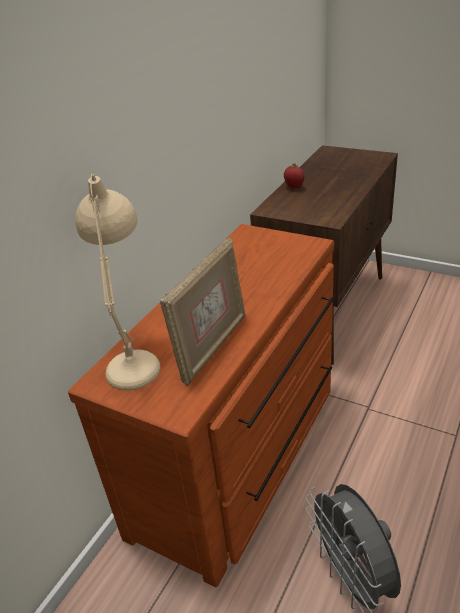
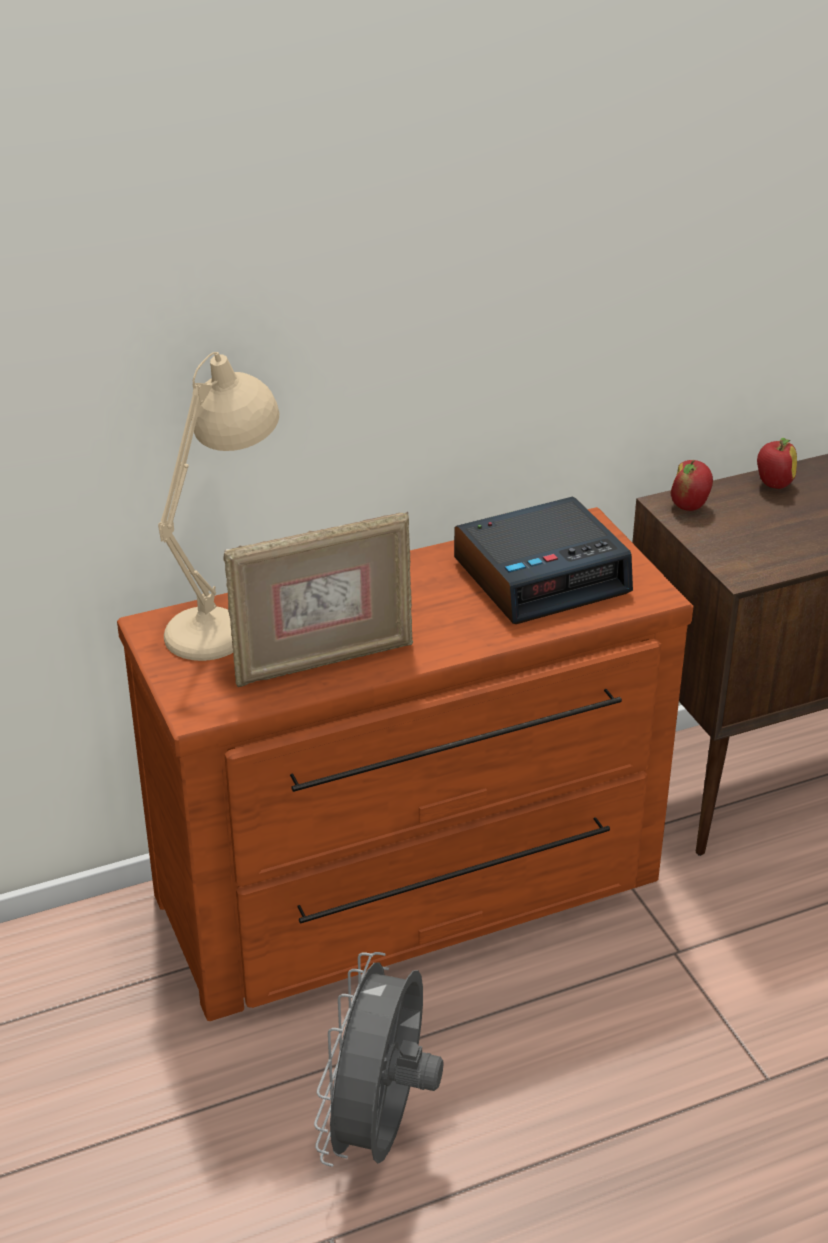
camera: 35 degrees right, 0 degrees up
none -> alarm clock [454,497,633,624]
none -> apple [670,460,713,511]

